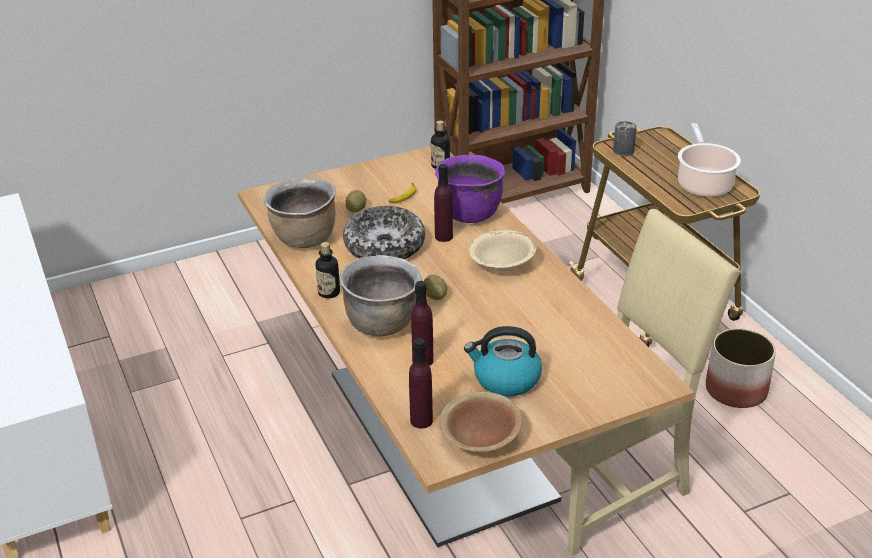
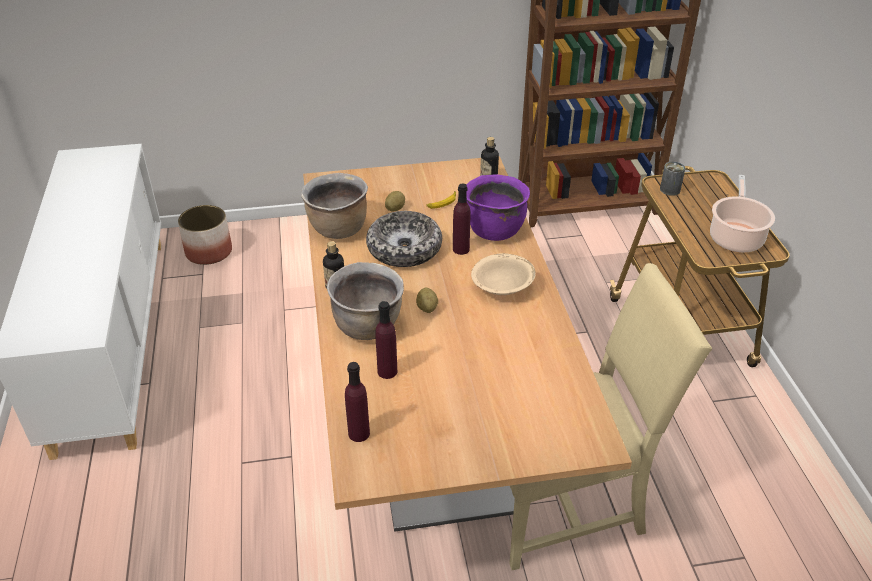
camera: 15 degrees right, 5 degrees up
brown bowl [439,392,523,452] -> none
kettle [464,326,542,397] -> none
planter [706,328,776,408] -> planter moved to [178,205,232,265]

